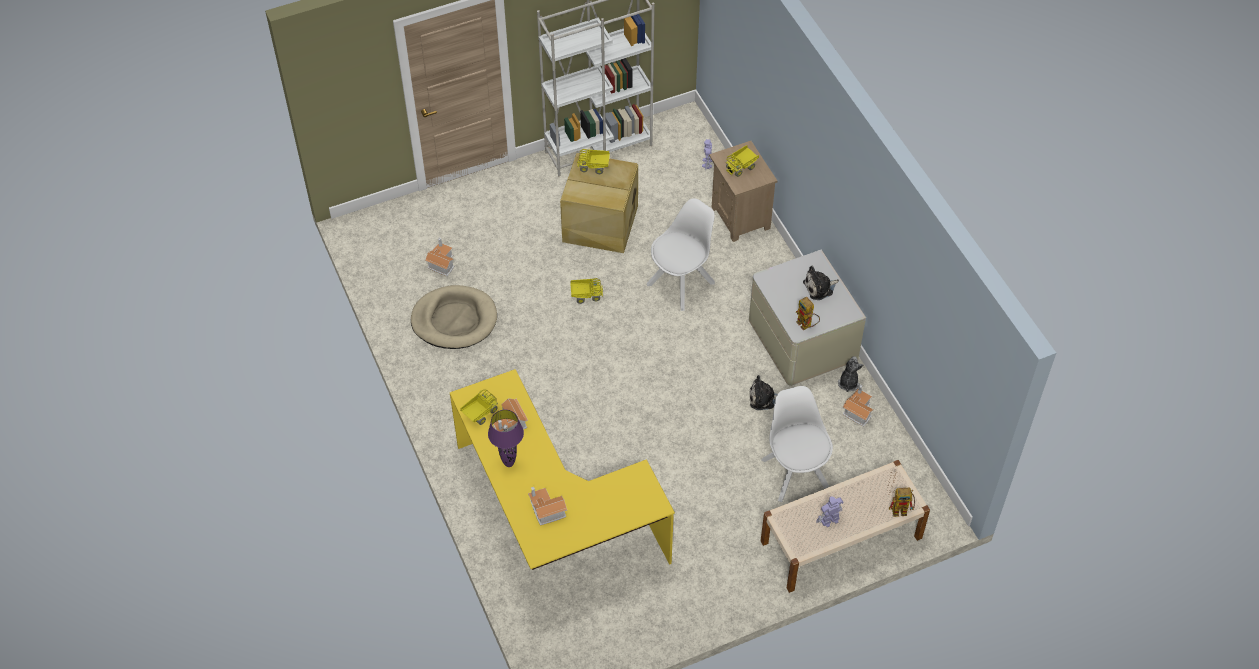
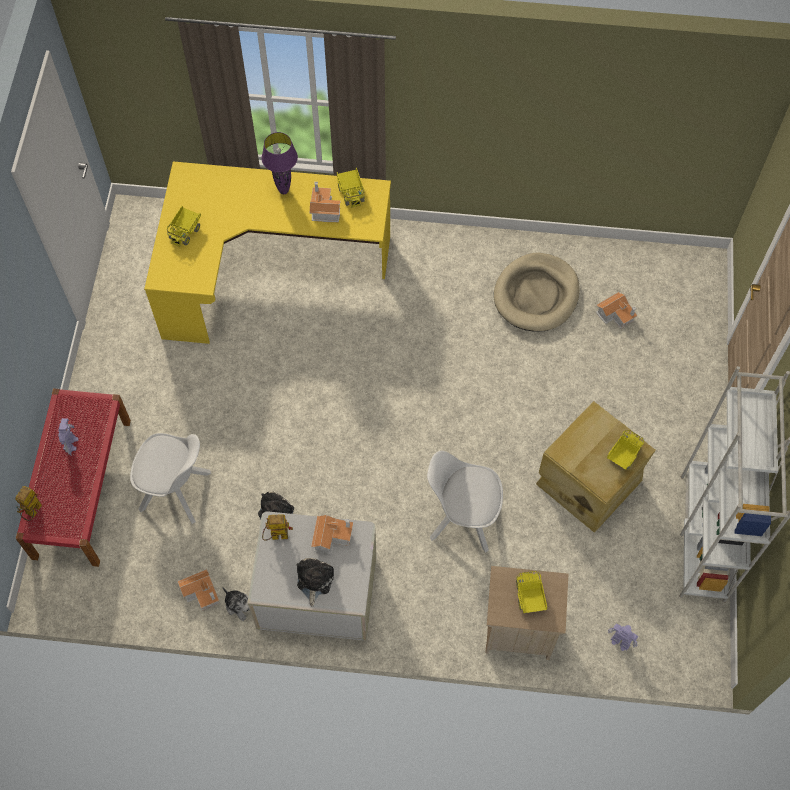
camera: 120 degrees right, 10 degrees up
toy house [528,487,567,526] -> toy house moved to [311,515,353,554]
toy truck [570,278,603,304] -> toy truck moved to [167,206,201,247]
white chair [647,198,715,311] -> white chair turned 120 degrees clockwise [427,451,503,553]
beige bench [761,460,930,593] -> red bench [16,388,131,567]

